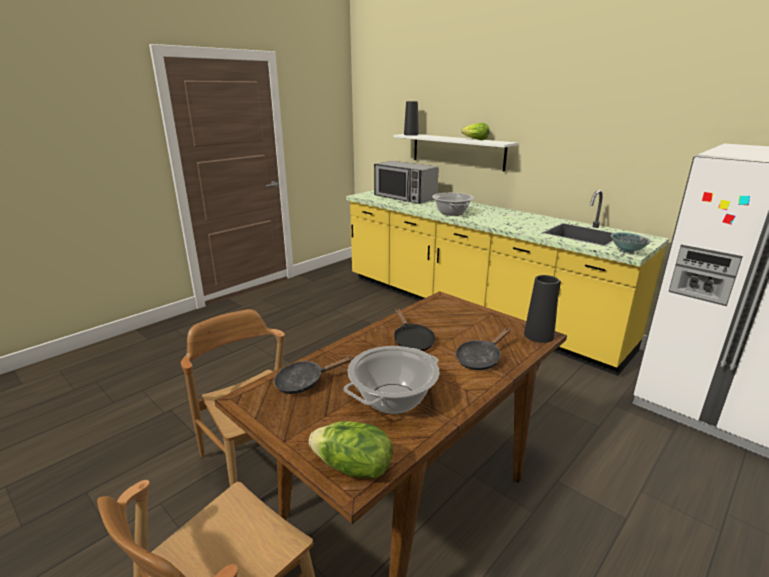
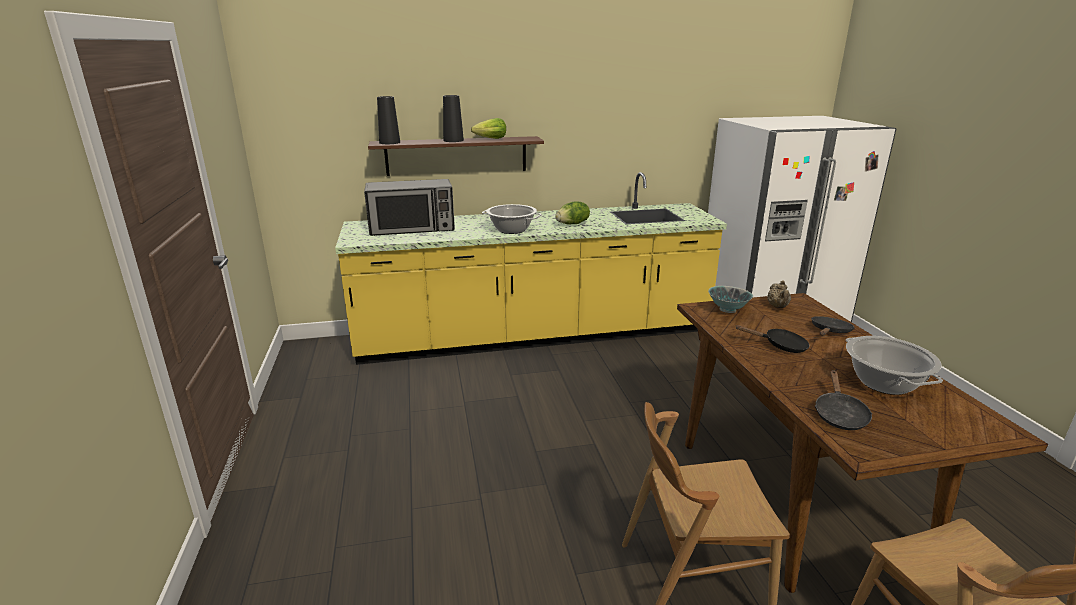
camera: 55 degrees left, 0 degrees up
lettuce [309,421,393,478] -> lettuce moved to [555,201,590,224]
white shelf [393,134,518,172] -> brown shelf [368,136,544,176]
black frying pan [456,328,510,370] -> black frying pan turned 135 degrees counterclockwise [811,316,854,335]
black vase [524,275,560,343] -> black vase moved to [443,95,464,142]
bowl [611,232,651,254] -> bowl moved to [708,286,753,313]
none -> beige teapot [767,280,791,308]

